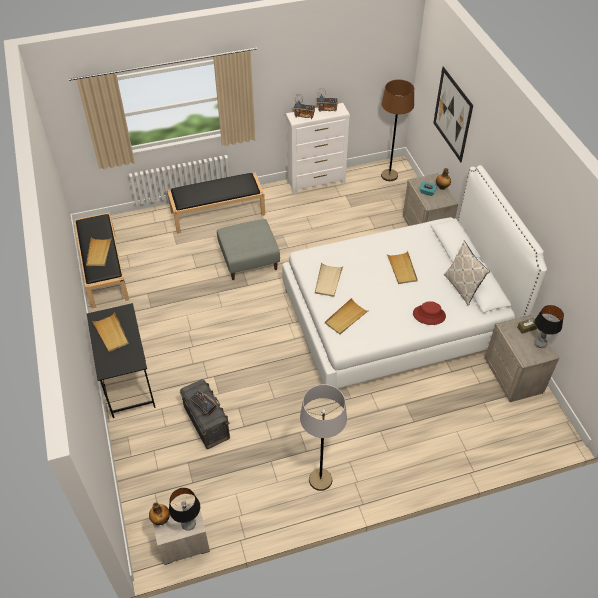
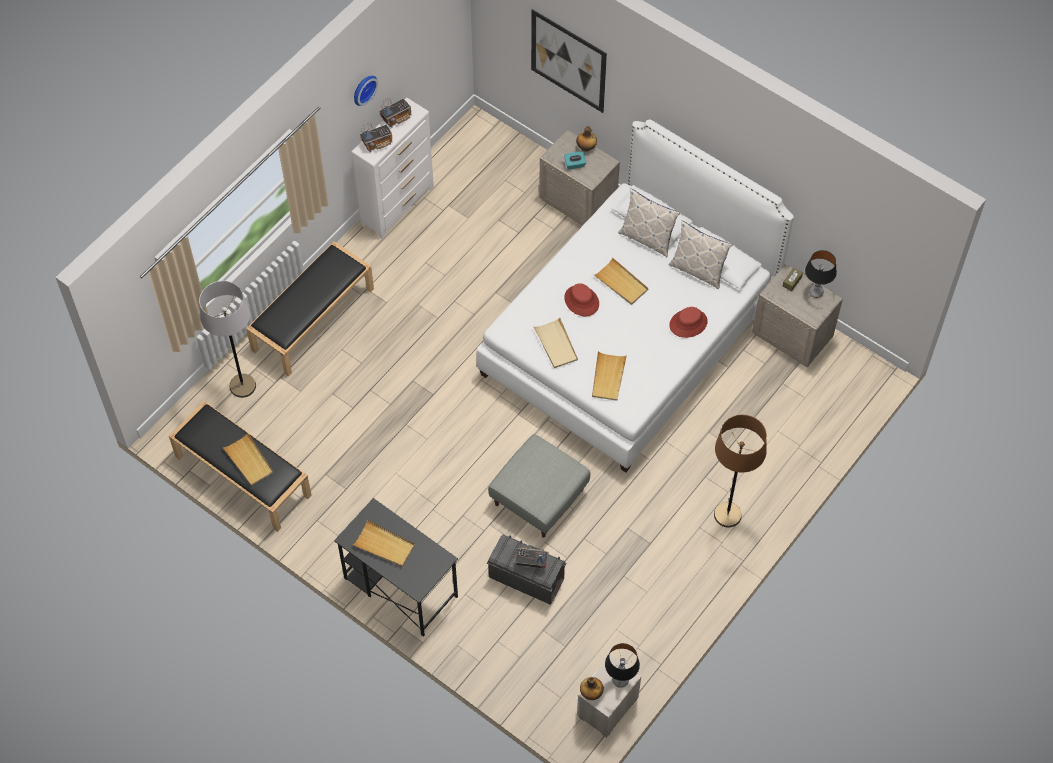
camera: 35 degrees left, 10 degrees up
grey ottoman [217,219,280,280] -> grey ottoman moved to [488,434,590,538]
grey floor lamp [300,384,347,491] -> grey floor lamp moved to [199,281,256,398]
brown floor lamp [381,79,414,181] -> brown floor lamp moved to [714,415,767,527]
none -> wall clock [354,75,378,106]
none -> red hat [564,283,599,316]
none -> pillow [618,188,680,257]

